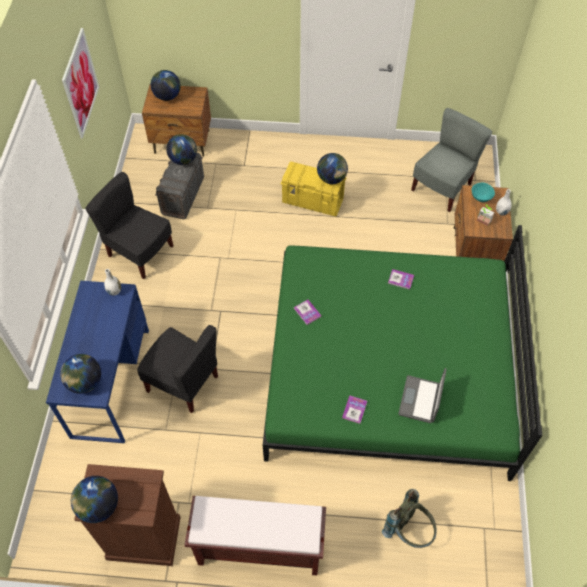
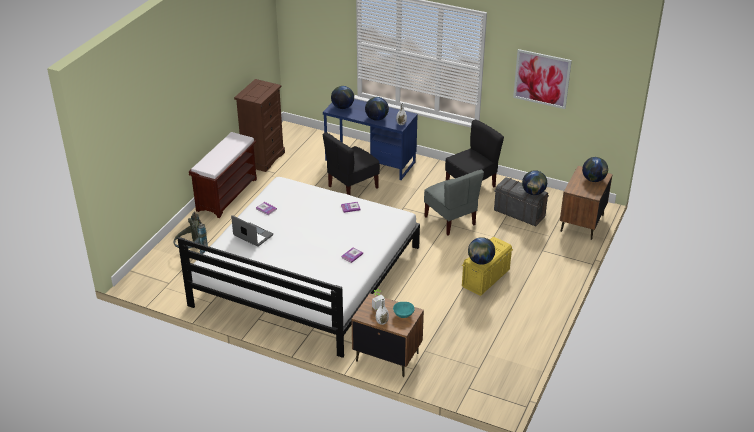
camera: 110 degrees right, 20 degrees down
globe [71,476,118,523] -> globe moved to [365,97,389,121]
green bed [263,225,542,481] -> white bed [177,177,420,358]
grey chair [411,108,493,212] -> grey chair moved to [424,170,484,236]

